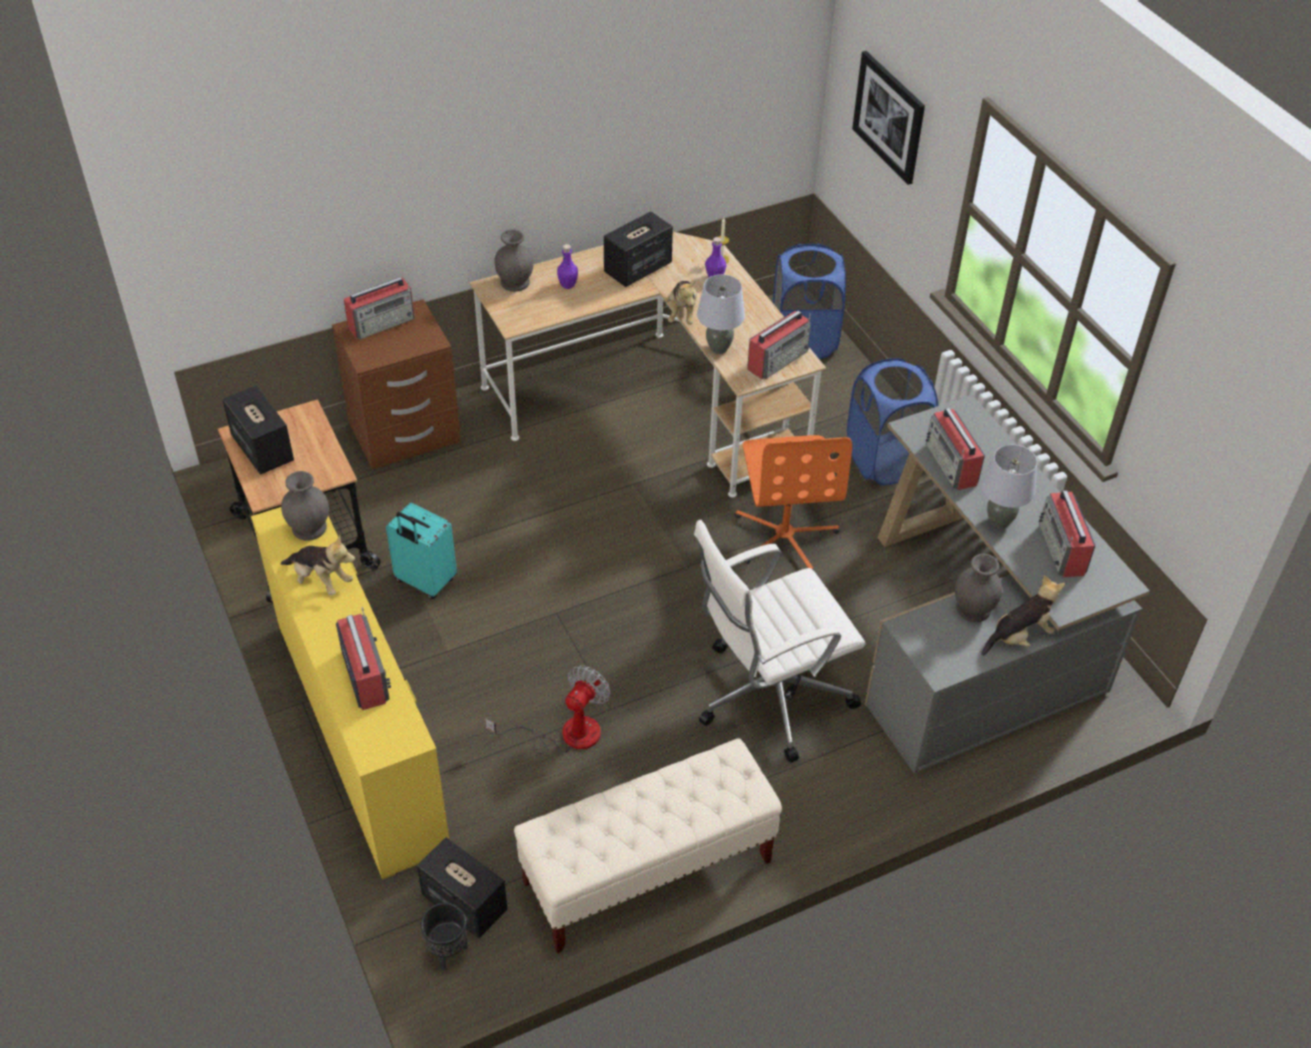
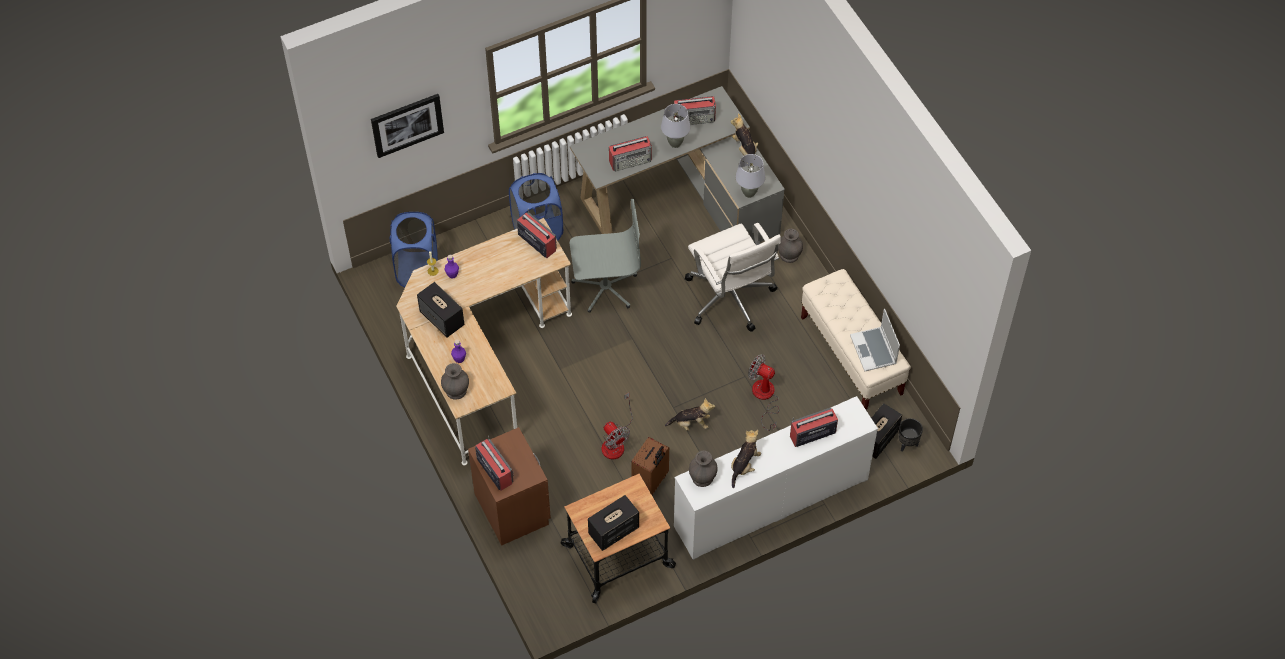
camera: 90 degrees left, 10 degrees up
yellow dresser [251,507,450,880] -> white dresser [674,396,878,560]
turquoise suitcase [386,503,457,599] -> brown suitcase [631,437,669,496]
plush toy [664,281,697,325] -> plush toy moved to [665,398,715,431]
grey table lamp [697,274,745,354] -> grey table lamp moved to [736,154,765,198]
orange office chair [735,435,852,569] -> grey office chair [570,199,641,313]
grey vase [955,554,1003,622] -> grey vase moved to [778,229,803,263]
none -> fan [602,393,633,459]
none -> laptop [850,309,900,371]

